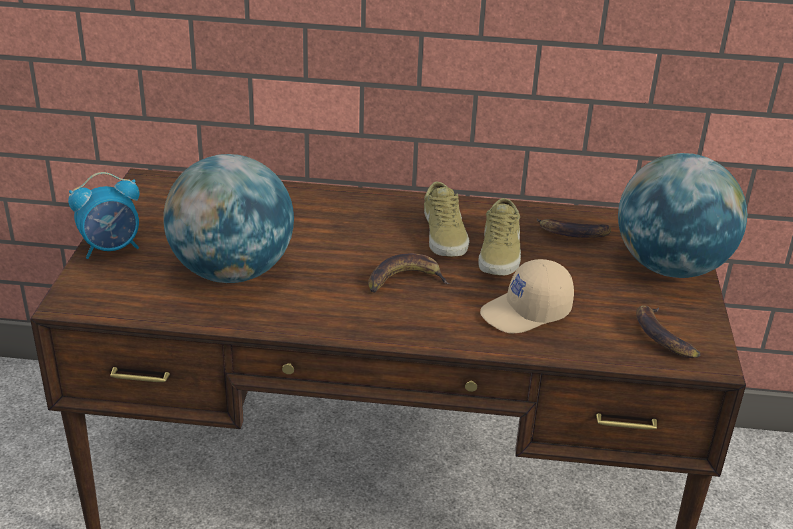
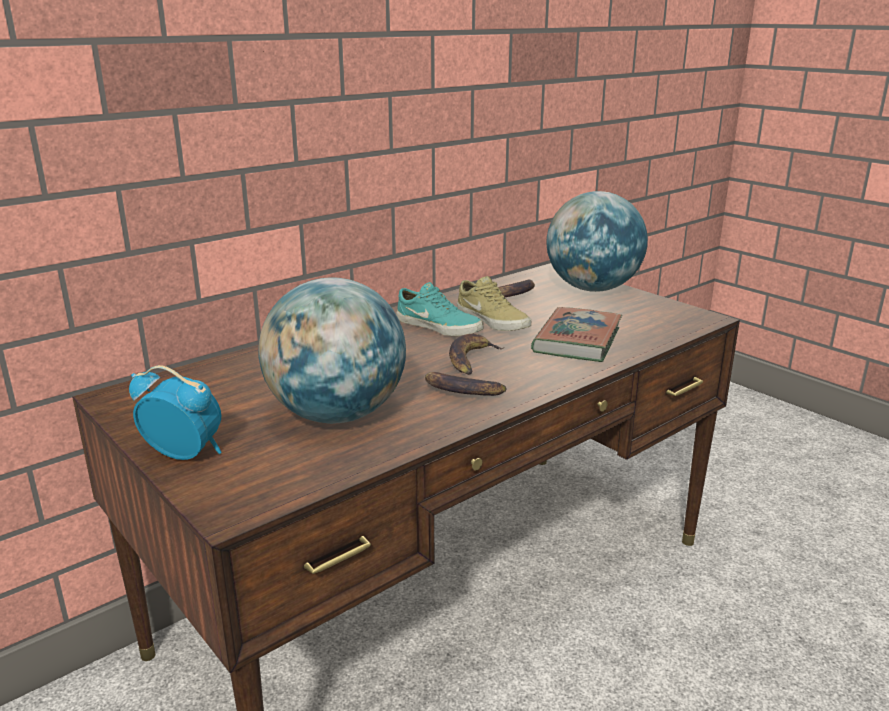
camera: 45 degrees left, 10 degrees down
alarm clock [68,172,140,259] -> alarm clock turned 90 degrees counterclockwise [129,365,222,460]
beige shoe [424,182,469,257] -> turquoise shoe [396,282,484,336]
beige cap [480,259,574,334] -> book [531,307,622,362]
banana [636,305,700,358] -> banana moved to [425,372,507,396]

